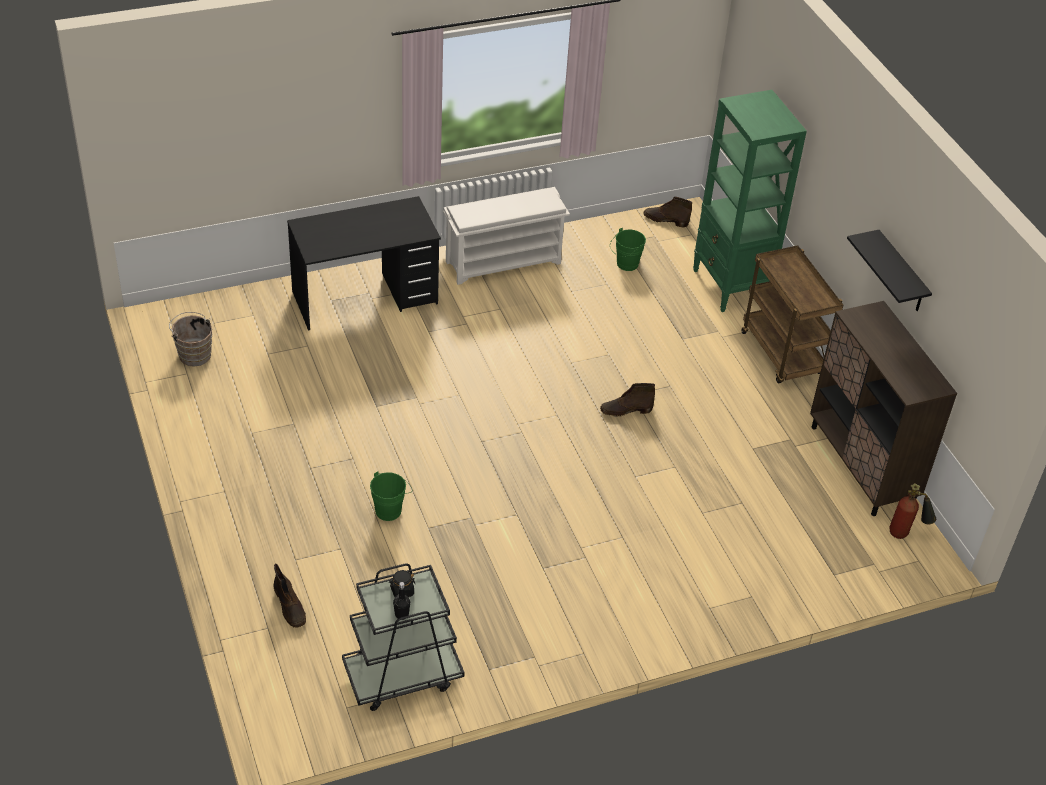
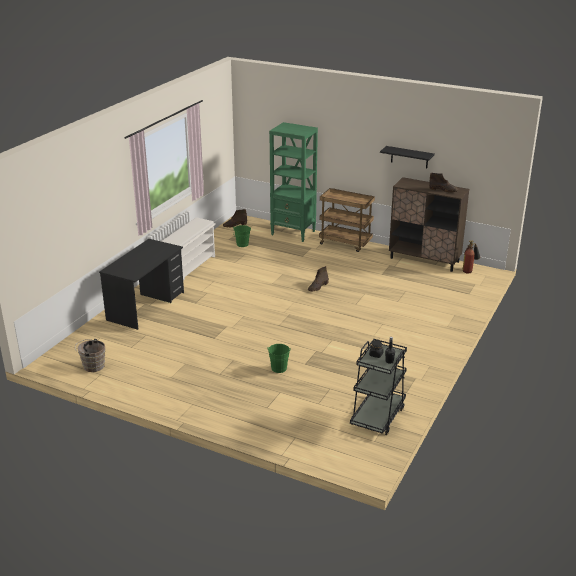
camera: 40 degrees left, 15 degrees down
brown boot [273,564,306,628] -> brown boot moved to [429,173,458,192]

